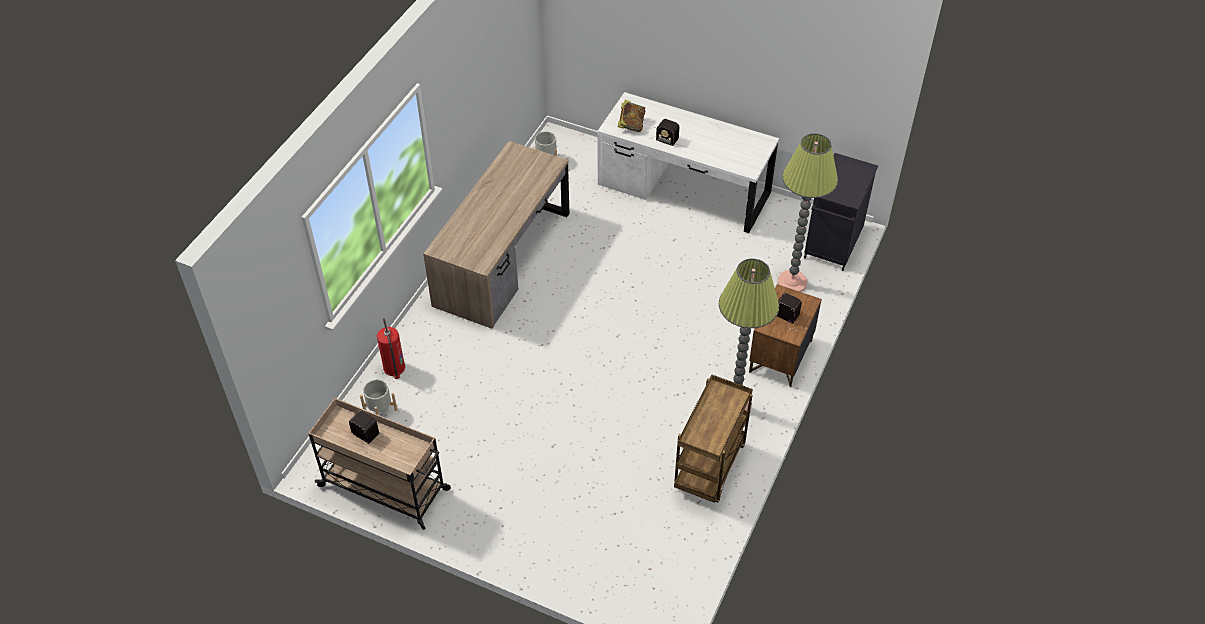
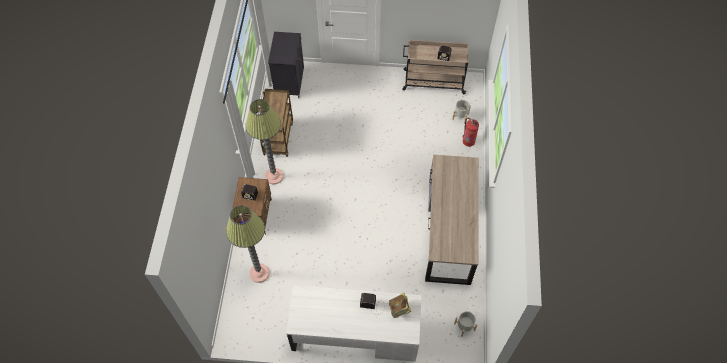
camera: 160 degrees right, 10 degrees up
black cabinet [804,153,878,271] -> black cabinet moved to [268,32,304,98]

